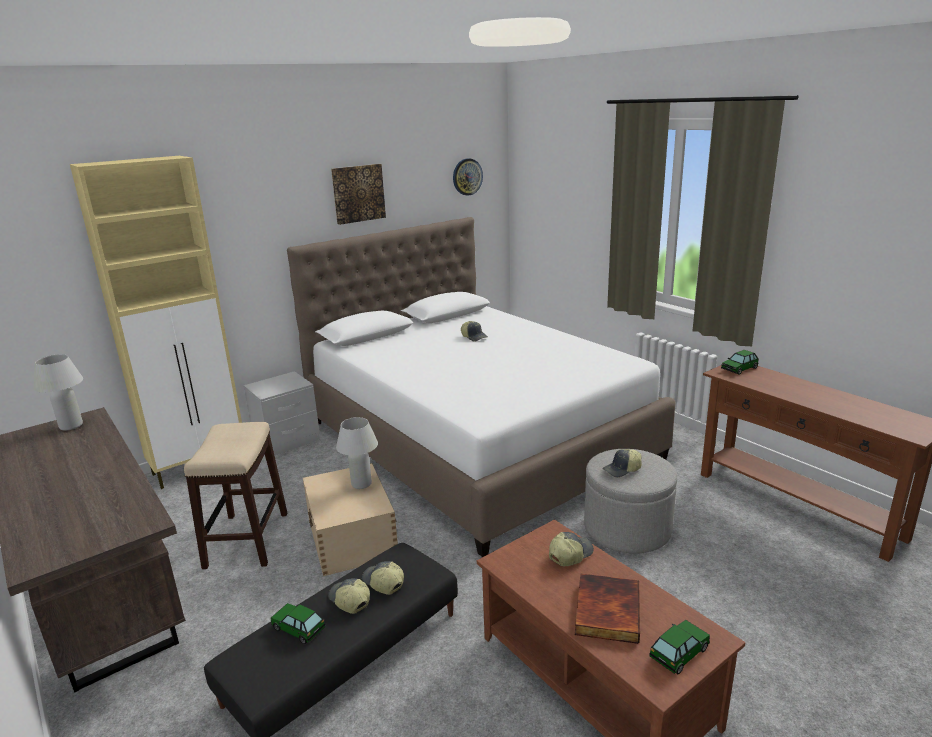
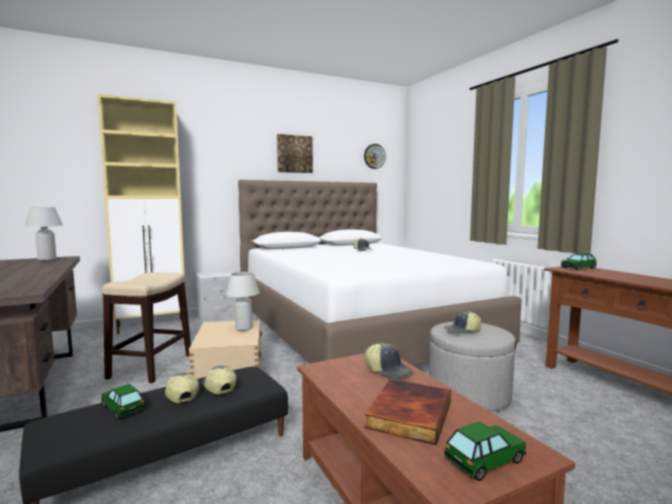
camera: 10 degrees right, 15 degrees down
cap [549,532,594,566] -> cap turned 75 degrees clockwise [365,343,414,380]

